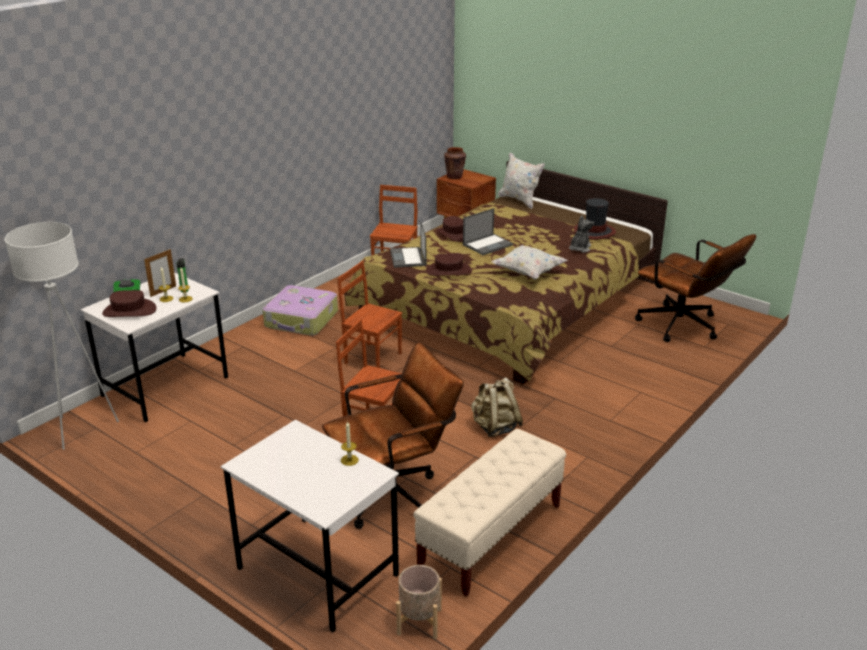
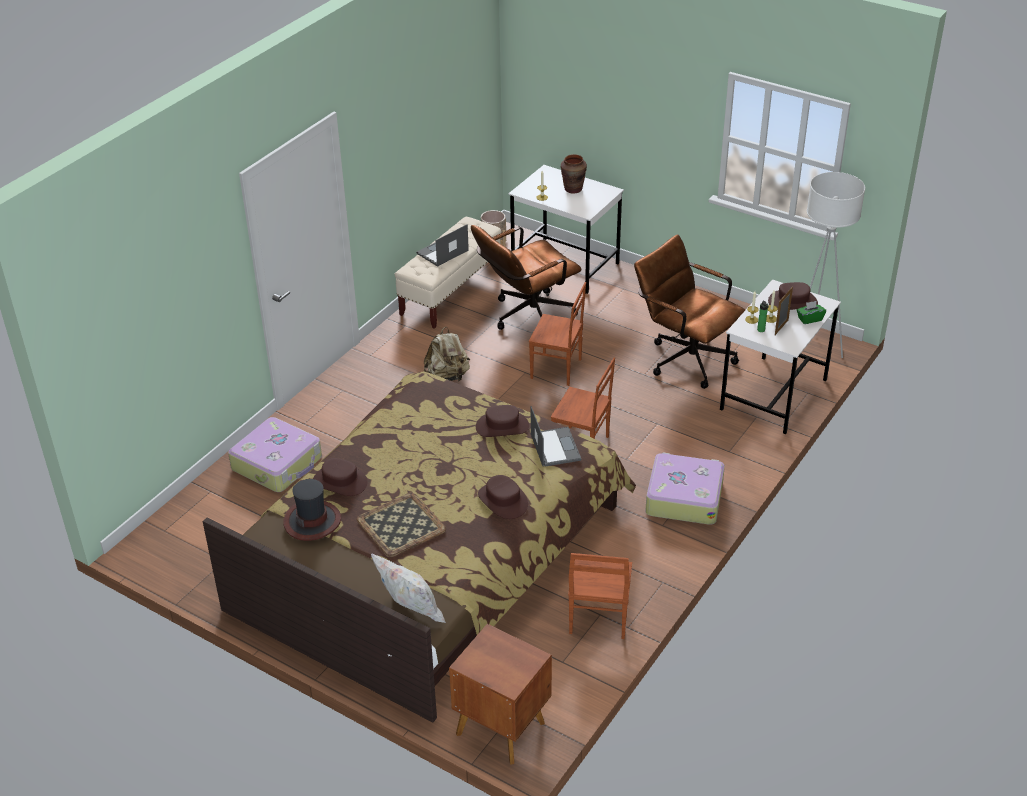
camera: 175 degrees right, 10 degrees up
brown vase [444,147,466,179] -> brown vase moved to [561,154,587,194]
laptop [463,208,513,255] -> laptop moved to [416,224,469,267]
white pillow [491,245,567,280] -> none
plush toy [569,215,594,253] -> brown hat [313,458,368,496]
brown office chair [635,234,756,342] -> brown office chair moved to [634,235,746,389]
none -> suitcase [228,417,322,492]
none -> tray [357,493,446,557]

